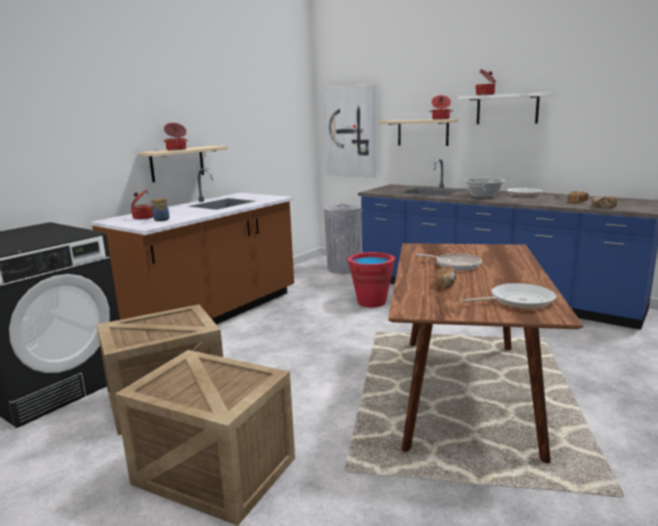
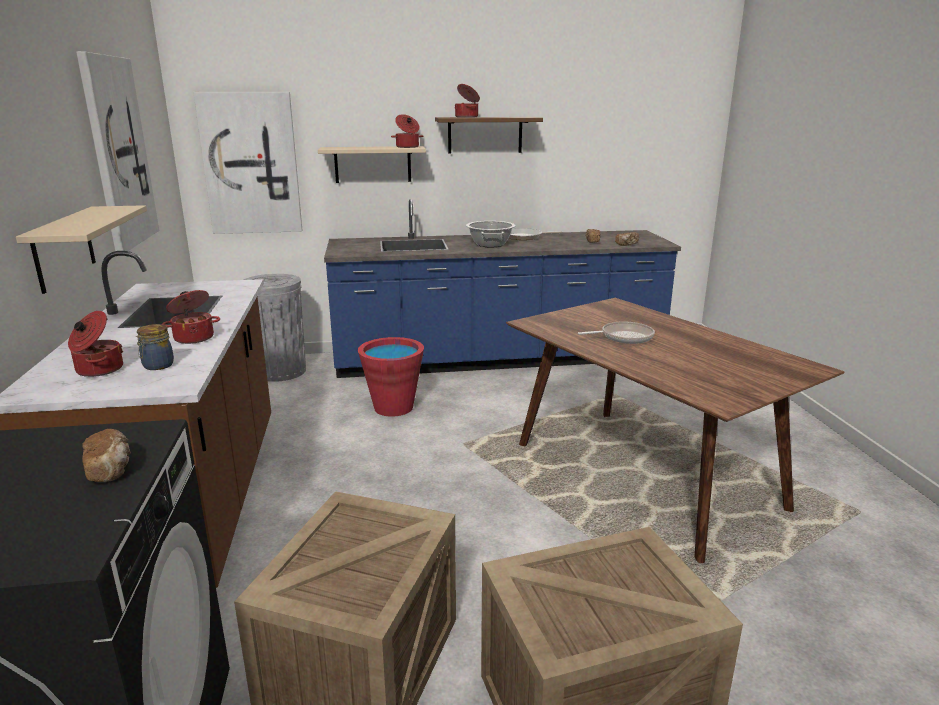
camera: 45 degrees left, 5 degrees up
cooking pot [164,123,188,151] -> cooking pot moved to [162,290,220,344]
bread [436,266,457,288] -> bread moved to [82,429,131,482]
white shelf [457,92,551,124] -> brown shelf [435,117,543,153]
frying pan [461,283,556,309] -> none
none -> picture [76,51,159,251]

